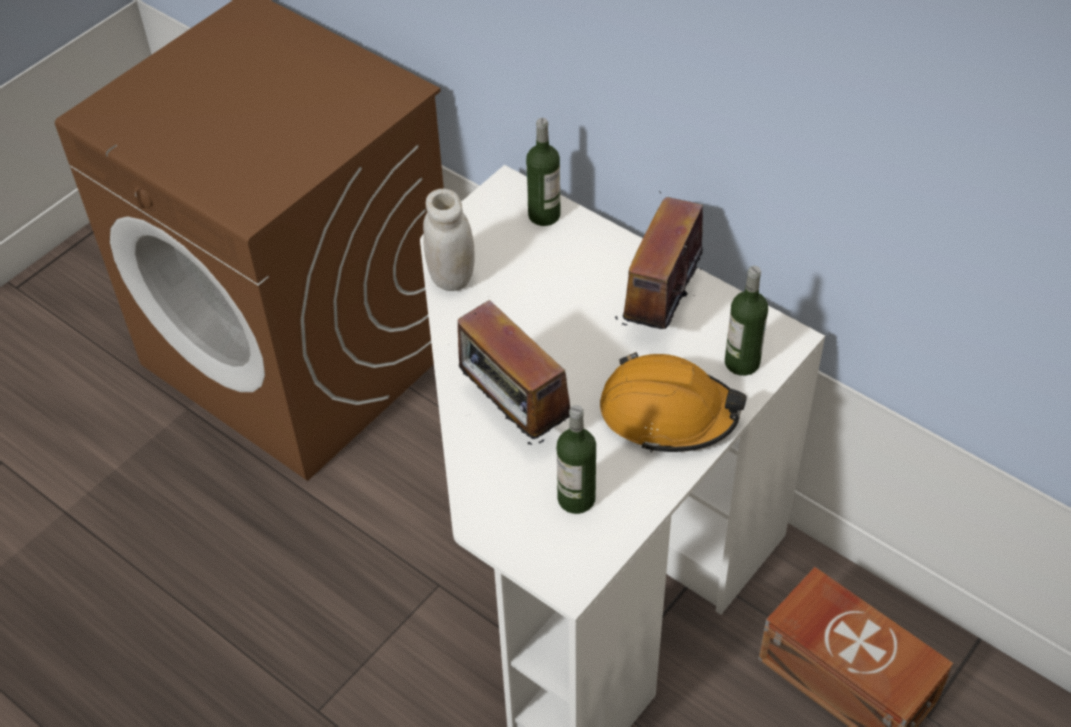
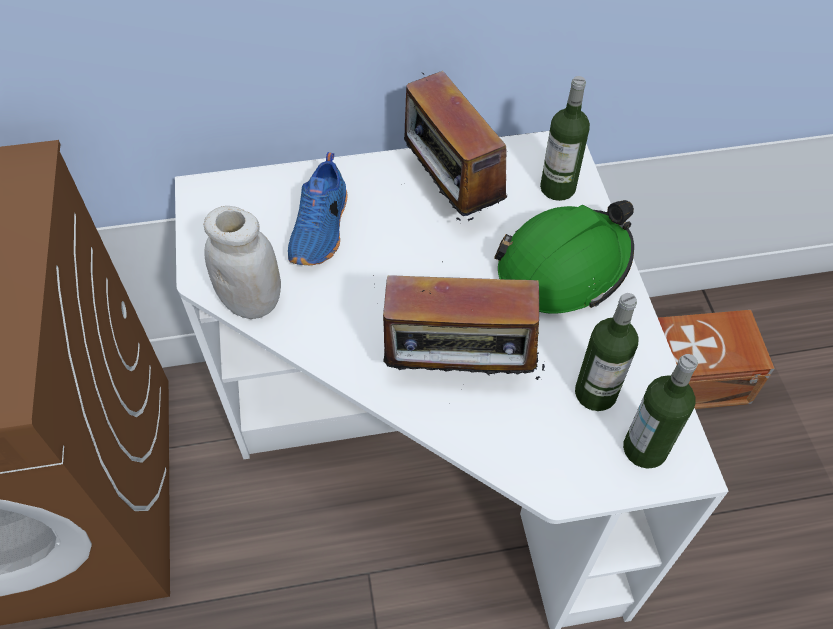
camera: 50 degrees left, 5 degrees up
bottle [526,118,560,226] -> bottle moved to [623,354,698,469]
orange hard hat [600,352,747,453] -> green hard hat [494,200,634,314]
none -> blue shoe [288,152,347,265]

